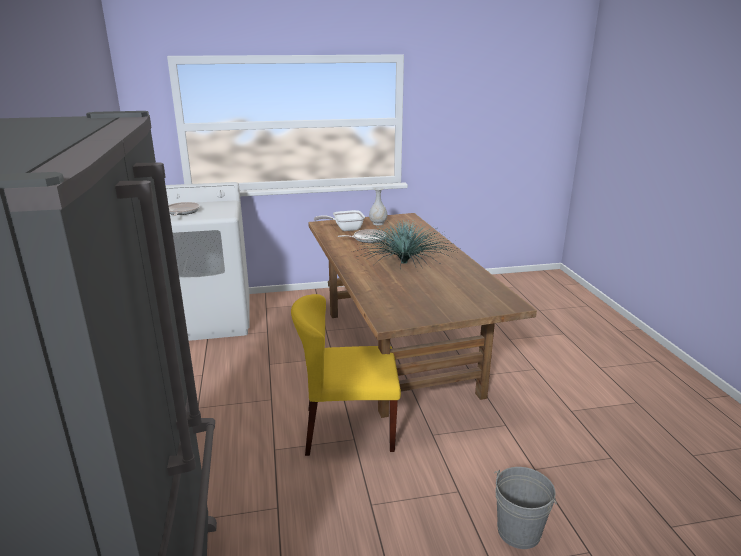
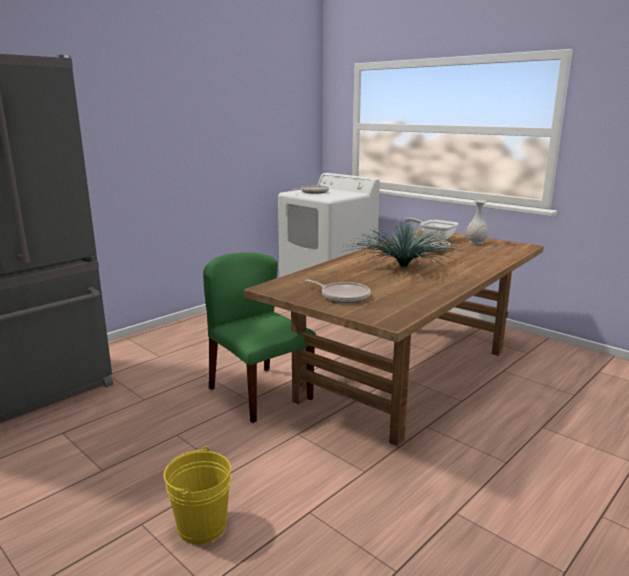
camera: 55 degrees right, 5 degrees down
yellow chair [291,294,401,456] -> green chair [203,252,316,423]
grey bucket [494,467,557,549] -> yellow bucket [164,446,231,544]
none -> frying pan [305,279,371,303]

